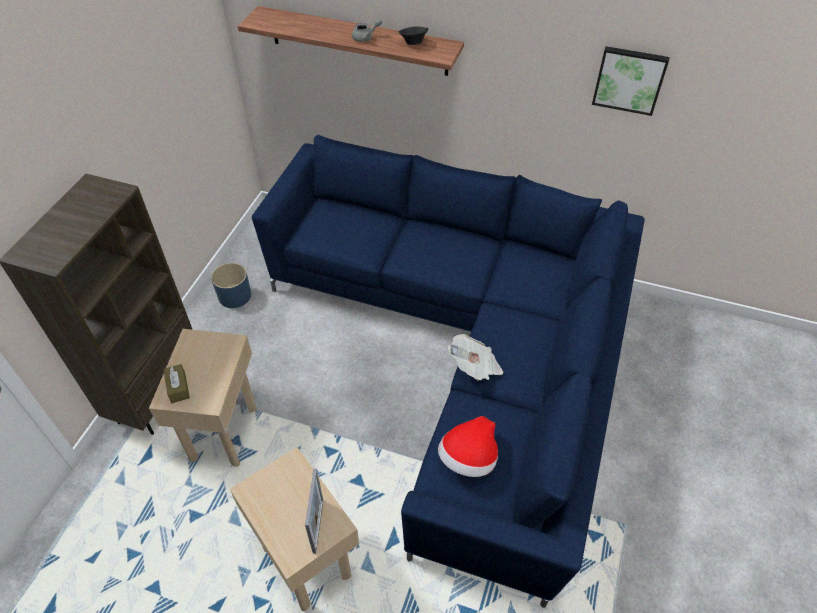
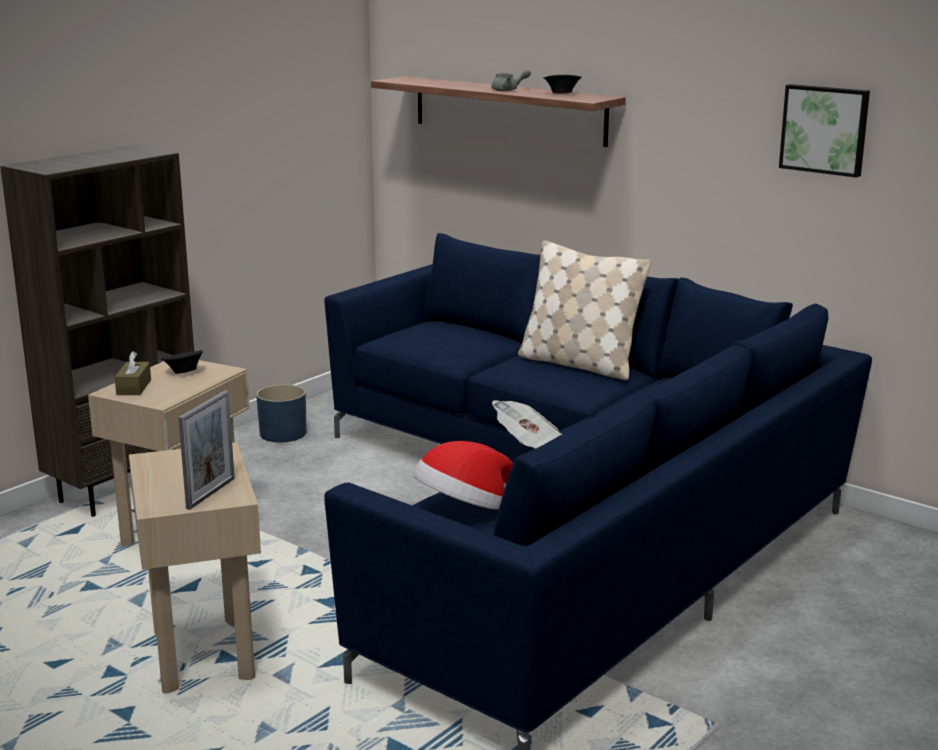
camera: 20 degrees right, 30 degrees down
none -> black bowl [161,350,203,374]
none -> beige pillow [518,240,651,380]

